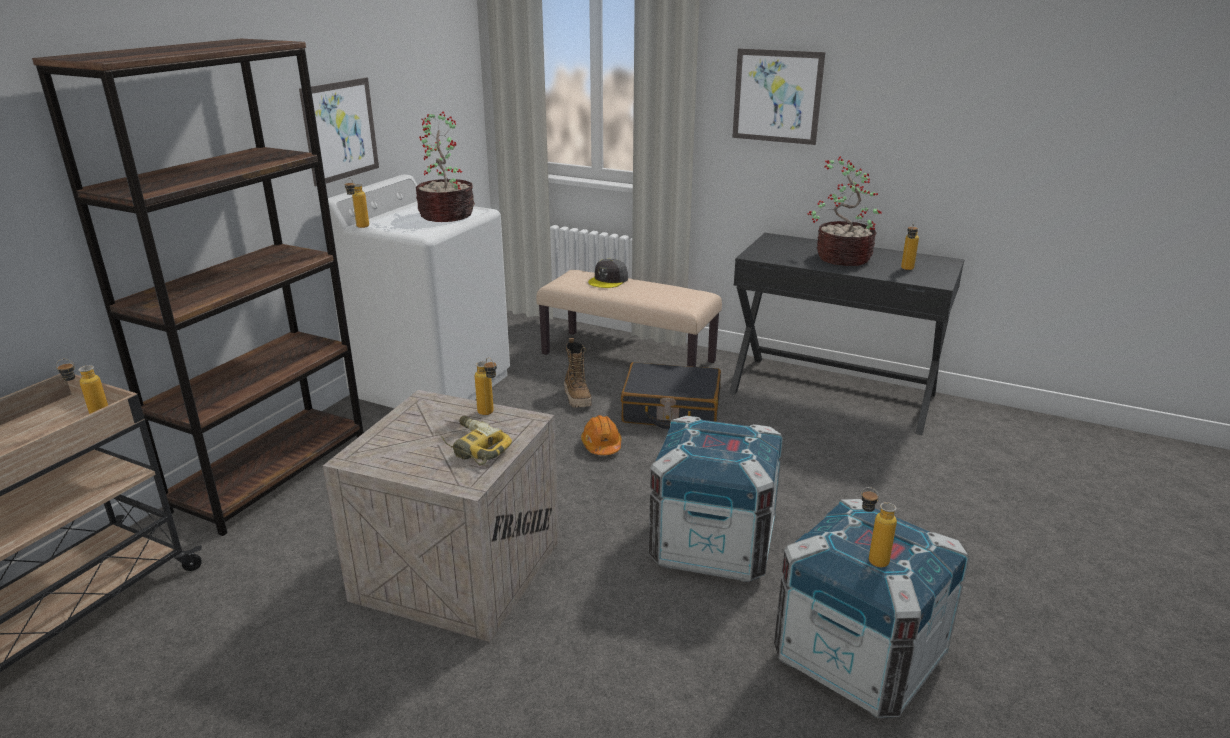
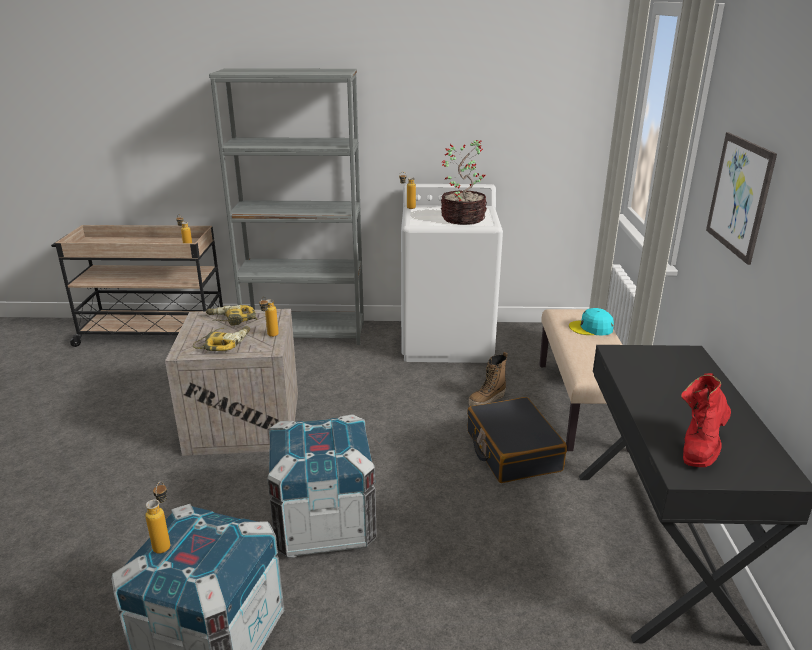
camera: 65 degrees right, 0 degrees up
brown bookcase [32,39,364,536] -> grey bookcase [209,68,364,345]
picture [299,78,379,186] -> none
orange hard hat [581,415,622,455] -> none
grey cap [588,259,628,288] -> turquoise cap [569,308,614,336]
potted plant [807,156,882,266] -> none
bottle [901,222,919,270] -> red boot [681,373,731,467]
none -> power drill [206,305,257,326]

